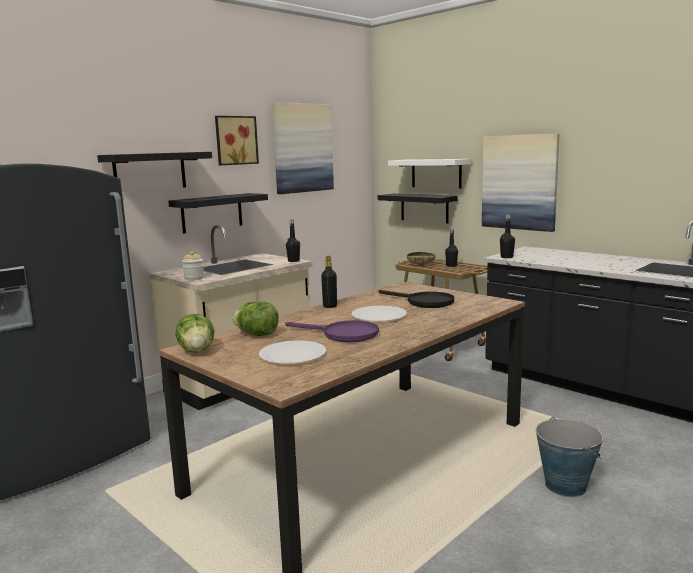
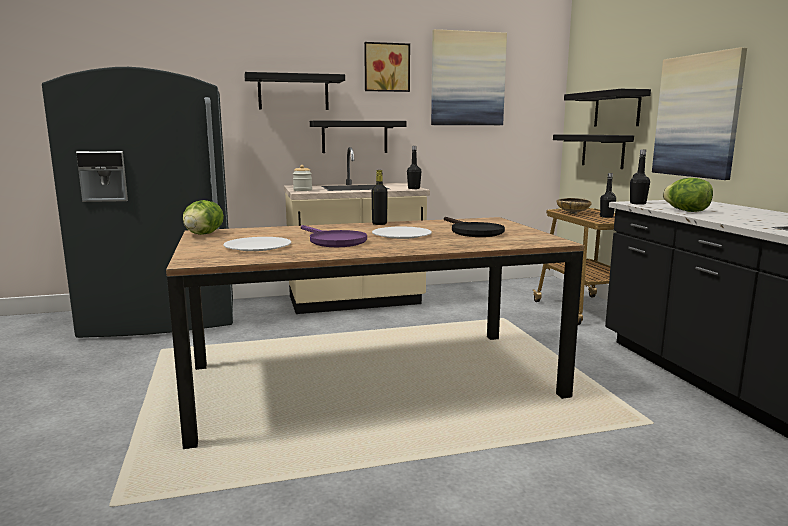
camera: 30 degrees right, 0 degrees up
lettuce [232,301,279,336] -> lettuce moved to [663,178,713,212]
white shelf [388,159,471,188] -> black shelf [564,89,651,127]
bucket [536,417,603,497] -> none

